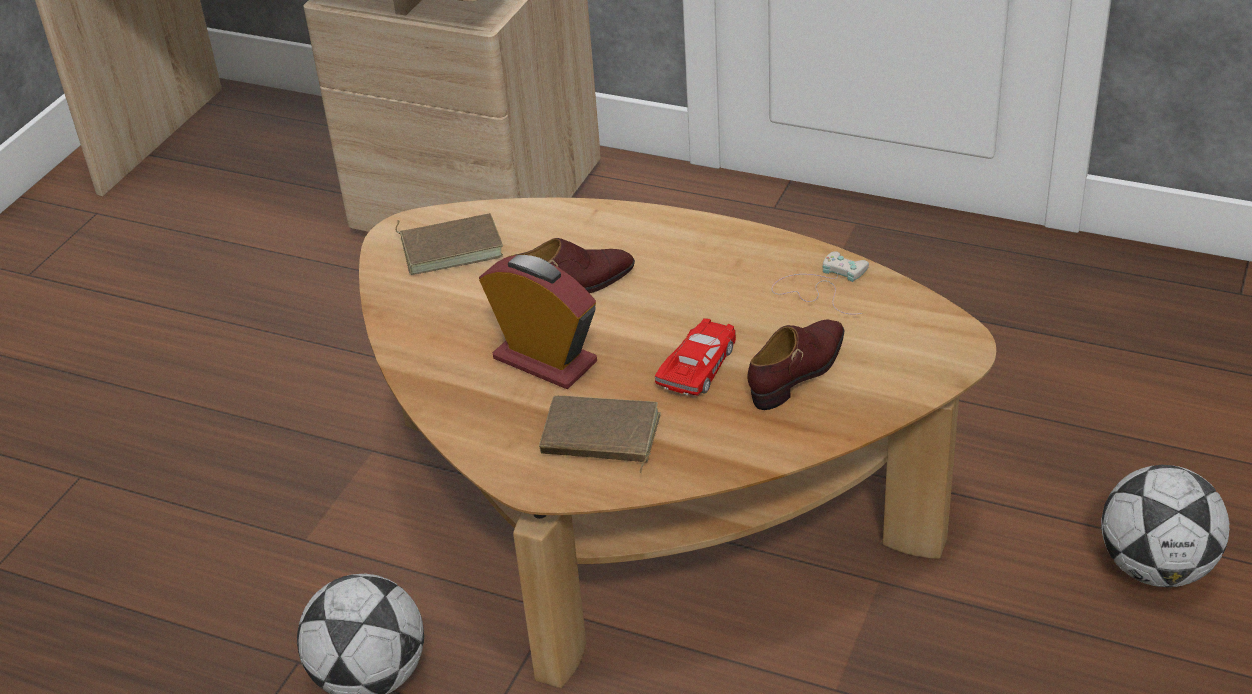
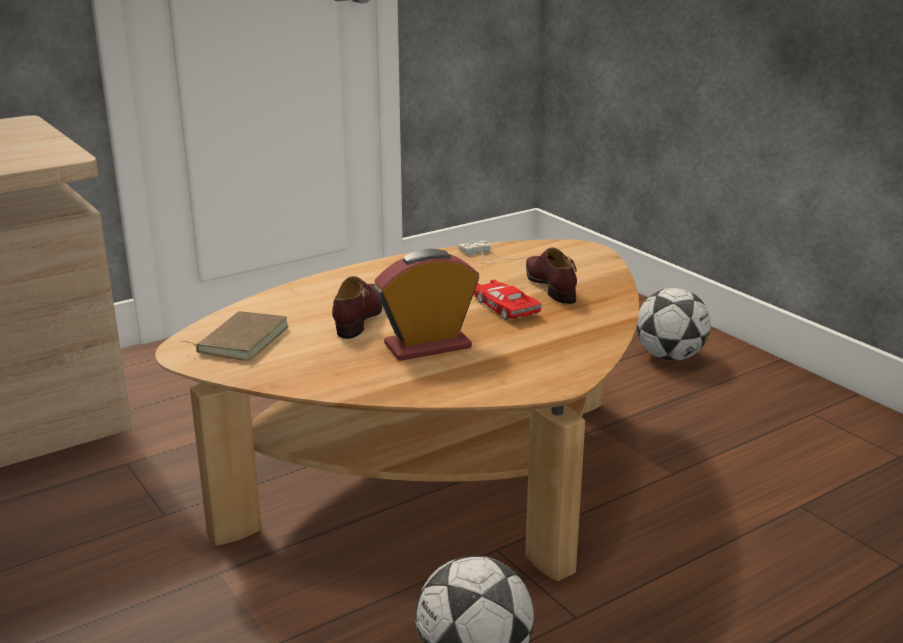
camera: 60 degrees left, 15 degrees down
brown book [539,396,661,473] -> none

